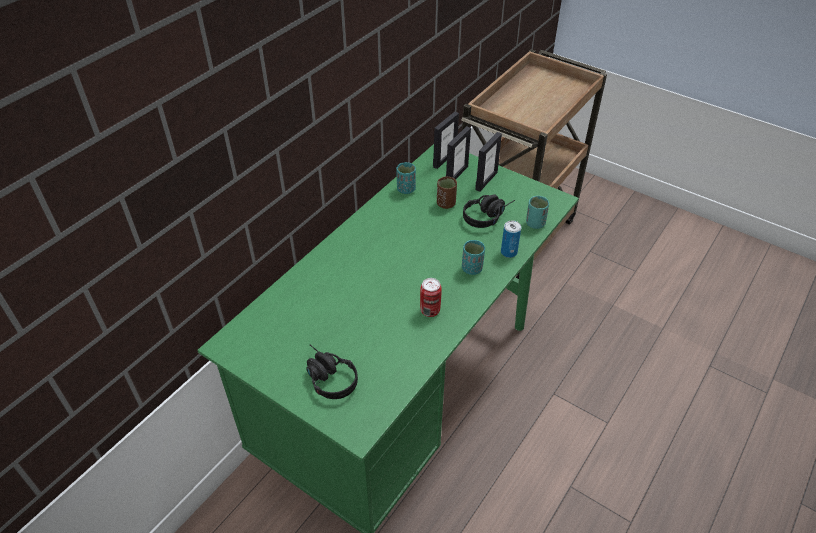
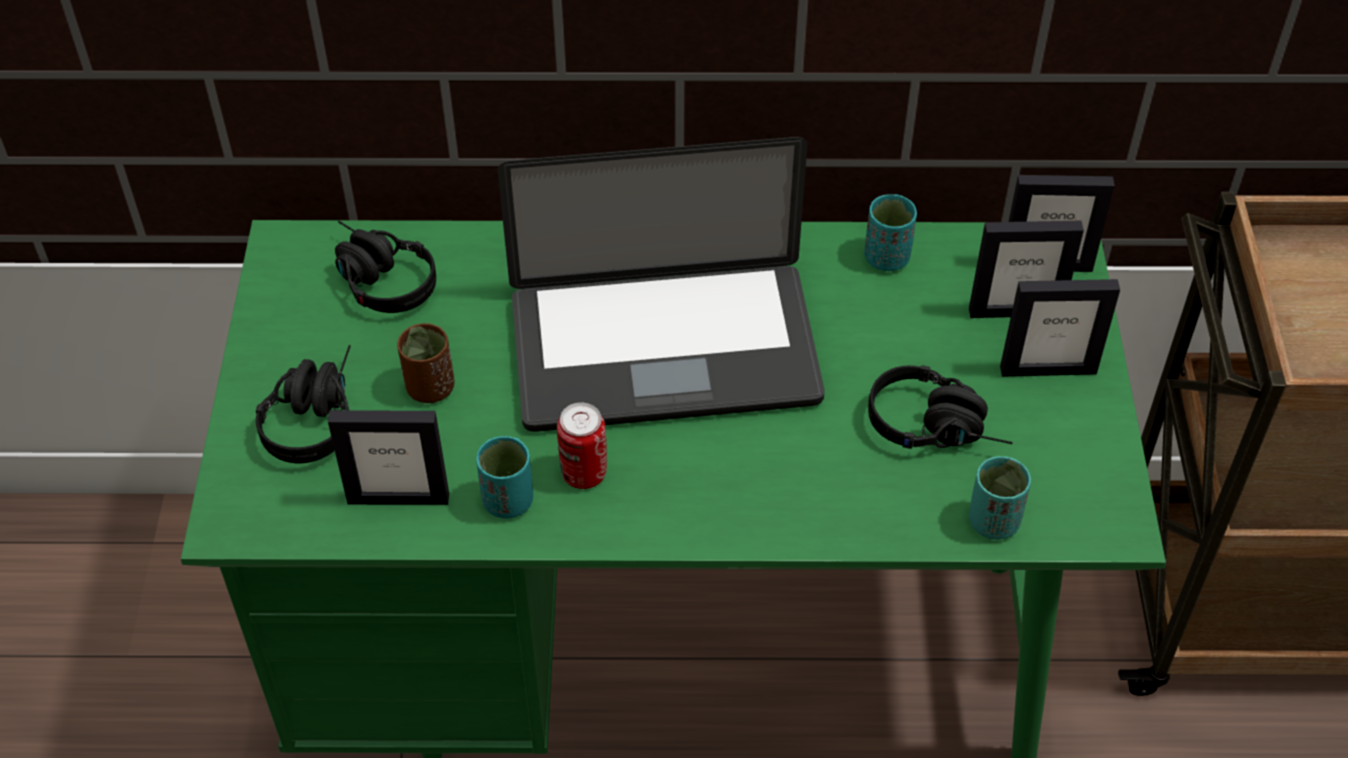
camera: 55 degrees right, 5 degrees up
brown cup [437,176,457,209] -> brown cup moved to [397,323,455,403]
turquoise cup [462,240,485,275] -> turquoise cup moved to [476,436,533,519]
can [501,221,521,258] -> none
none -> picture frame [328,410,449,505]
none -> black headphones [335,221,436,313]
none -> laptop [498,137,825,432]

